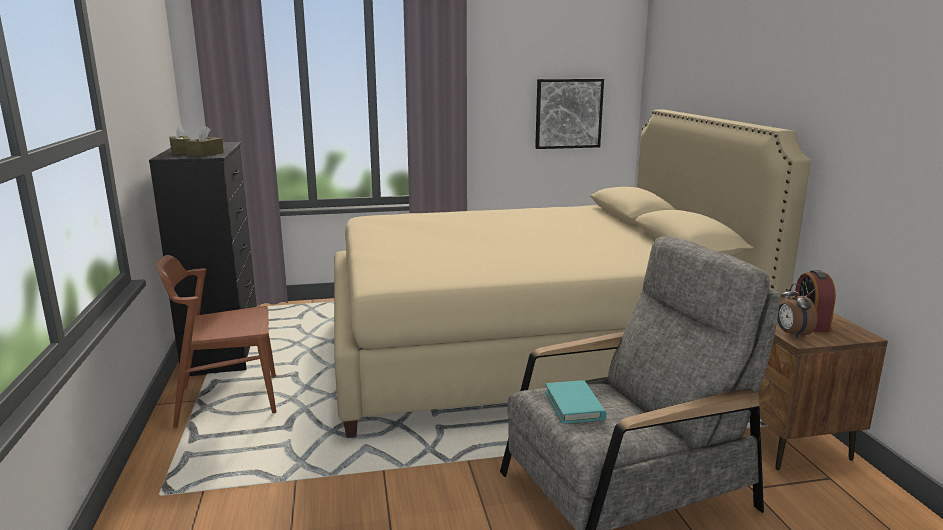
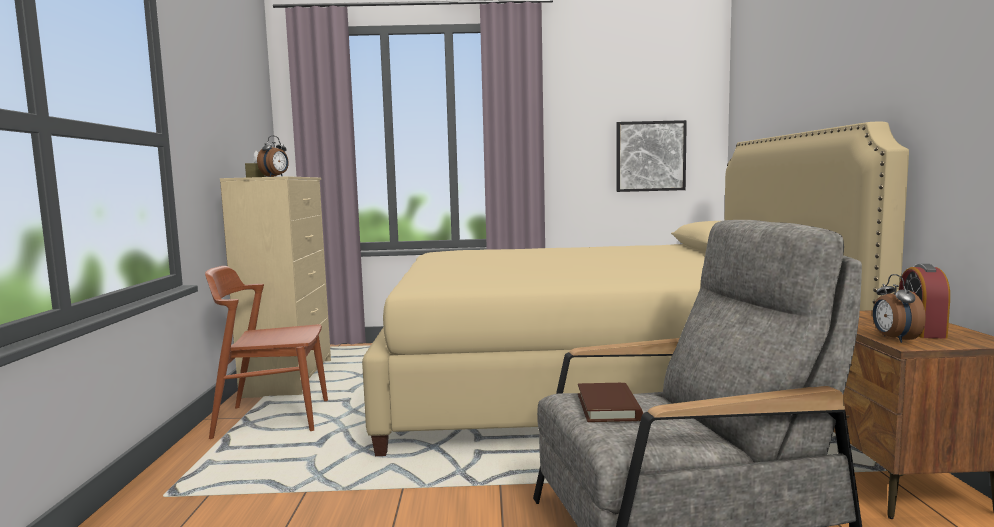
camera: 10 degrees right, 10 degrees down
black dresser [149,142,257,376] -> beige dresser [220,176,331,398]
brown tissue box [185,125,224,157] -> alarm clock [257,136,289,177]
turquoise book [545,380,607,424] -> brown book [578,383,643,422]

